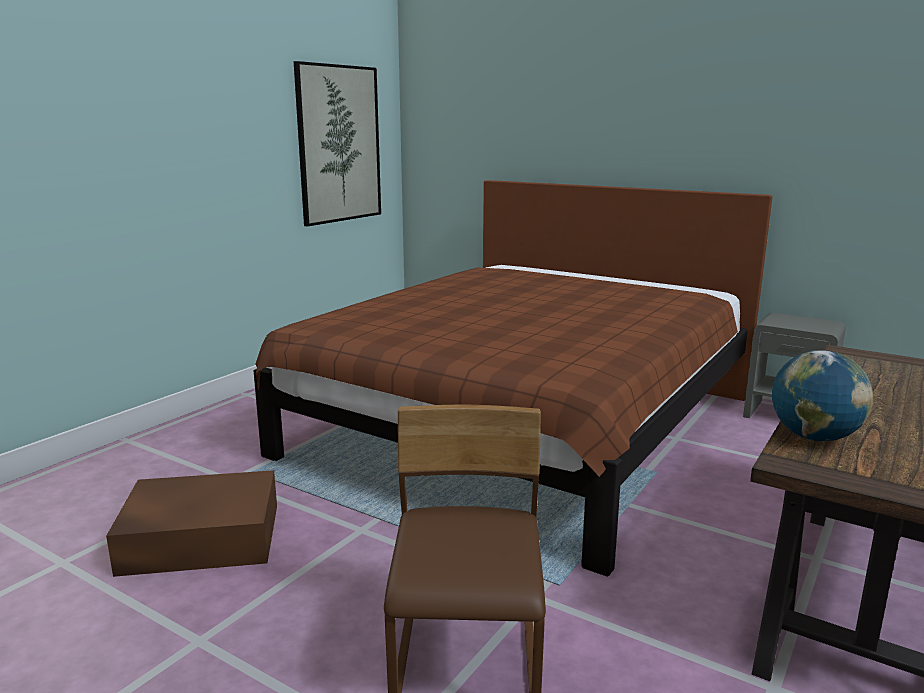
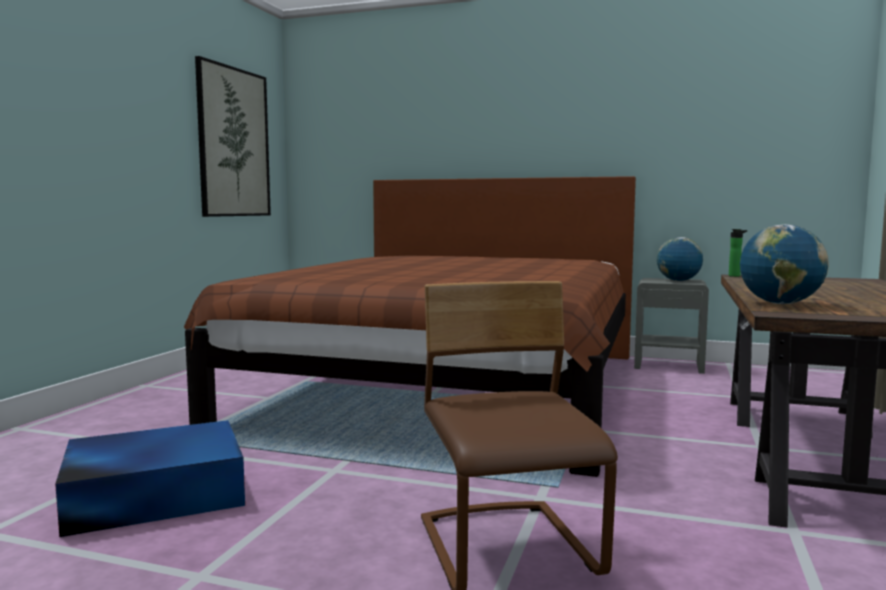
camera: 15 degrees left, 10 degrees down
brown storage box [106,470,277,577] -> blue storage box [55,420,245,537]
none -> globe [657,237,703,281]
none -> bottle [729,229,747,277]

